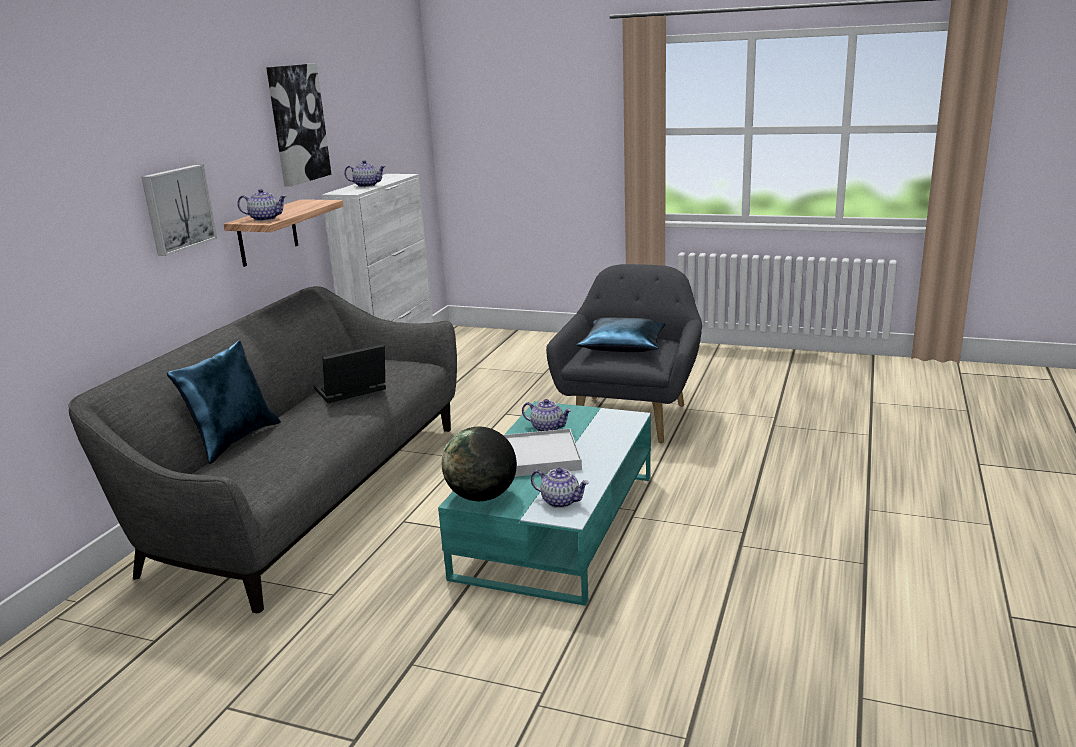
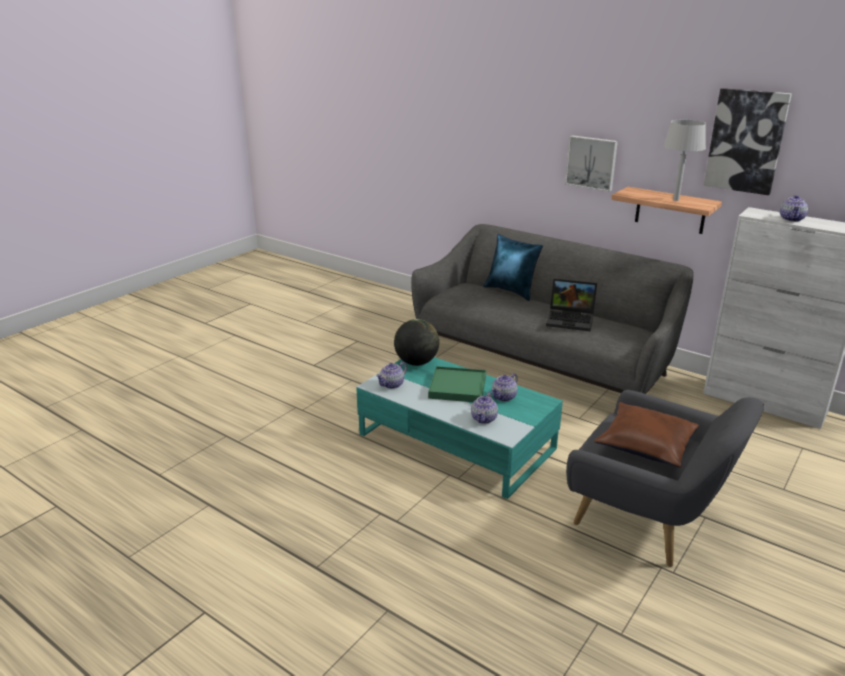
camera: 105 degrees right, 5 degrees up
teapot [237,189,287,221] -> teapot moved to [471,392,498,424]
laptop [314,344,386,403] -> laptop turned 120 degrees clockwise [546,279,597,331]
white tray [503,428,582,477] -> green tray [428,366,486,402]
blue pillow [577,317,666,352] -> brown pillow [594,402,699,467]
none -> grey table lamp [663,120,706,201]

